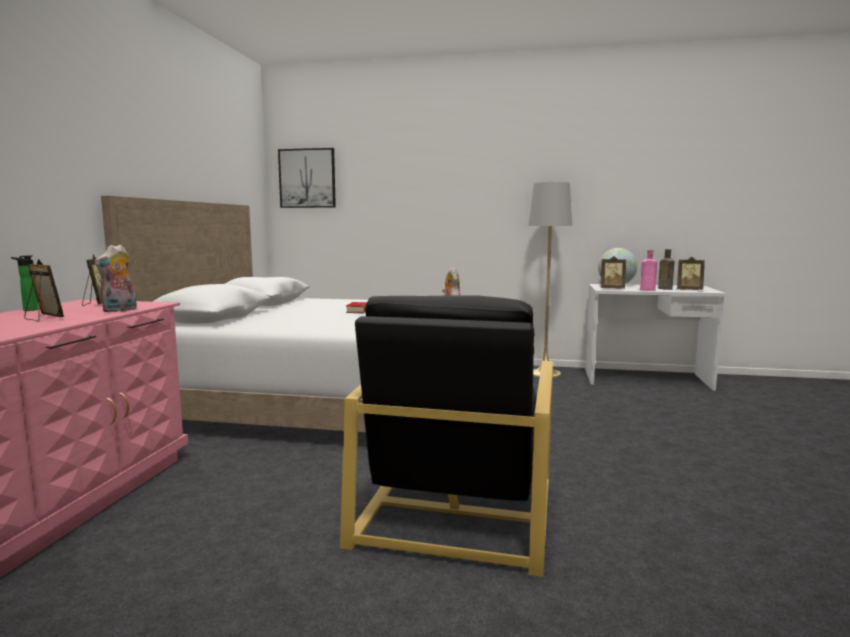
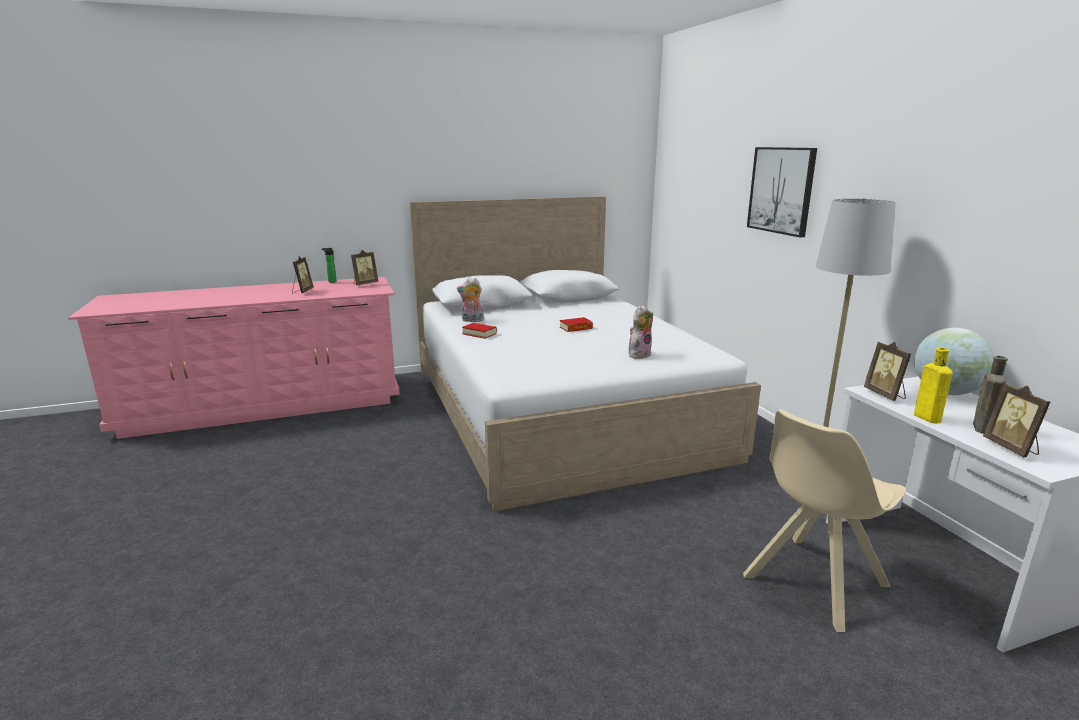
camera: 60 degrees right, 10 degrees up
plush toy [94,244,137,312] -> plush toy moved to [457,278,484,322]
picture [278,148,336,208] -> picture moved to [747,147,817,237]
black armchair [340,295,553,577] -> none
pink bottle [640,250,657,291] -> yellow bottle [914,347,952,424]
none -> book [462,323,497,339]
none -> beige chair [743,409,906,632]

